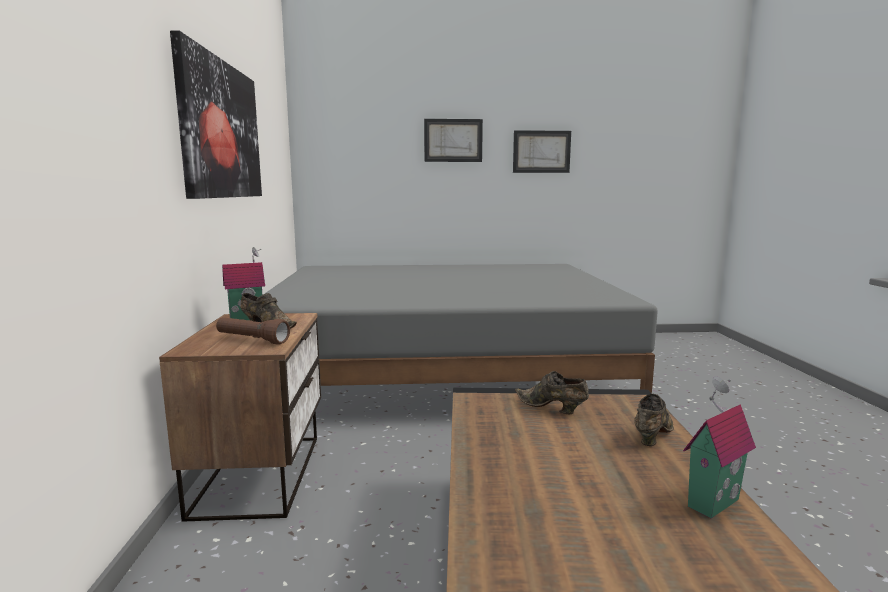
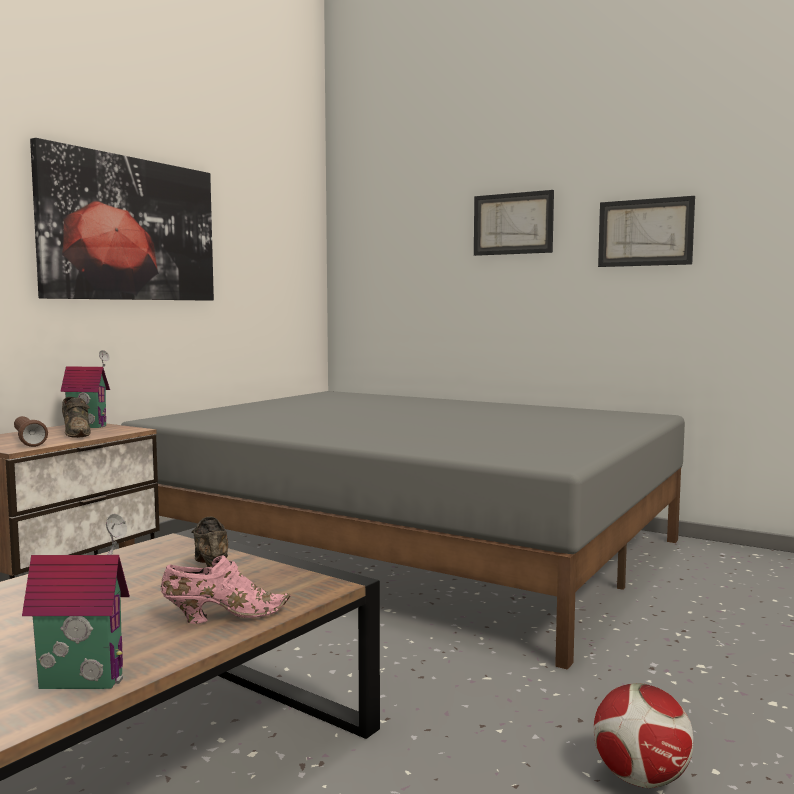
camera: 35 degrees right, 5 degrees down
brown shoe [634,394,674,446] -> pink shoe [161,555,290,624]
none -> football [594,683,693,788]

